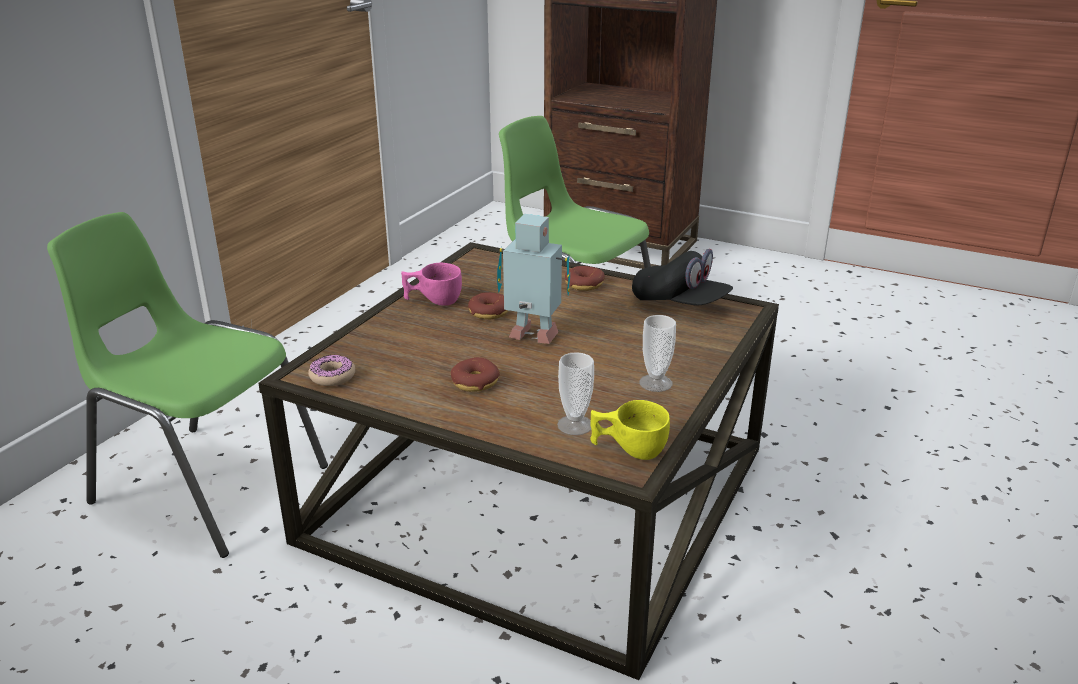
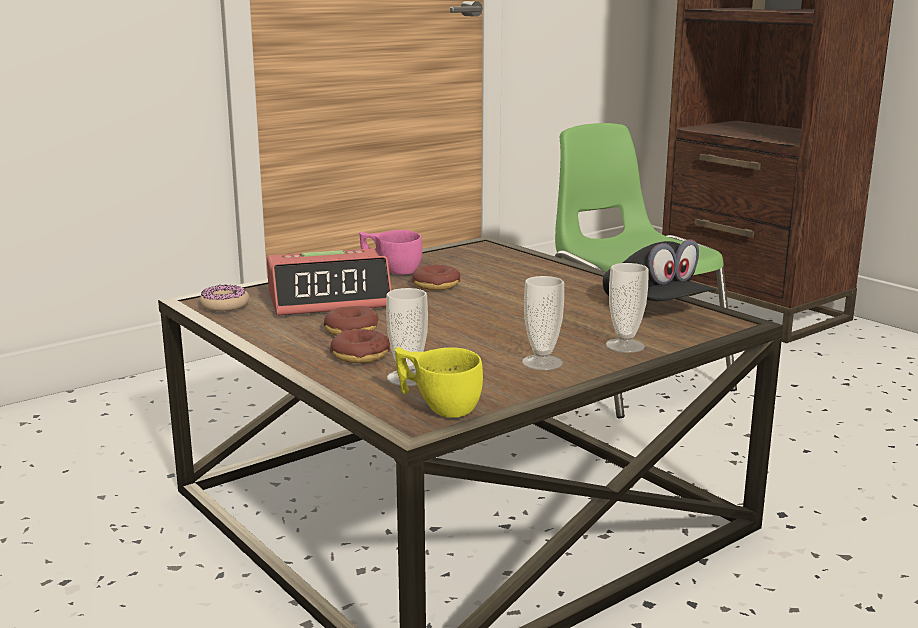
camera: 25 degrees right, 10 degrees down
green chair [47,212,328,558] -> none
toy robot [497,214,570,344] -> none
donut [565,266,605,291] -> donut moved to [330,329,390,363]
none -> alarm clock [267,249,392,316]
none -> cup [605,263,649,353]

